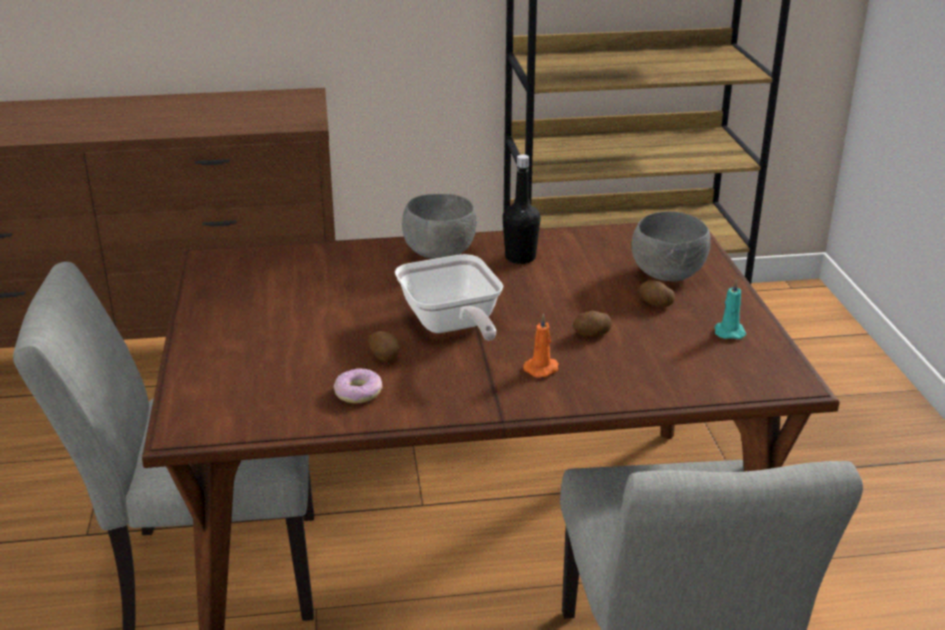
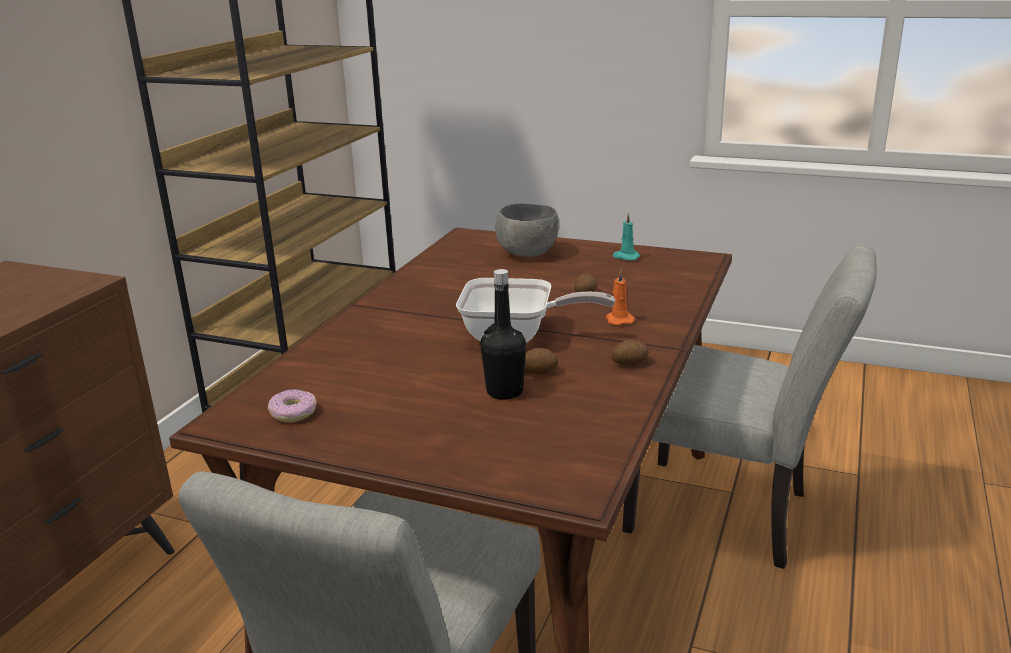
camera: 60 degrees left, 5 degrees down
donut [334,368,382,403] -> donut moved to [268,389,317,422]
grey bowl [402,194,477,259] -> none
black bottle [502,154,541,264] -> black bottle moved to [481,269,526,400]
potato [639,280,675,307] -> potato moved to [611,340,649,365]

